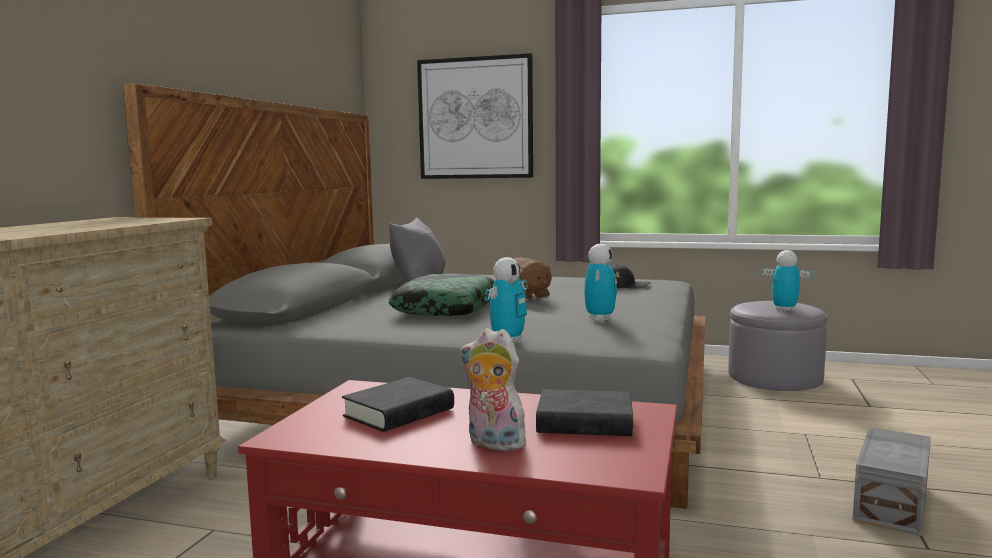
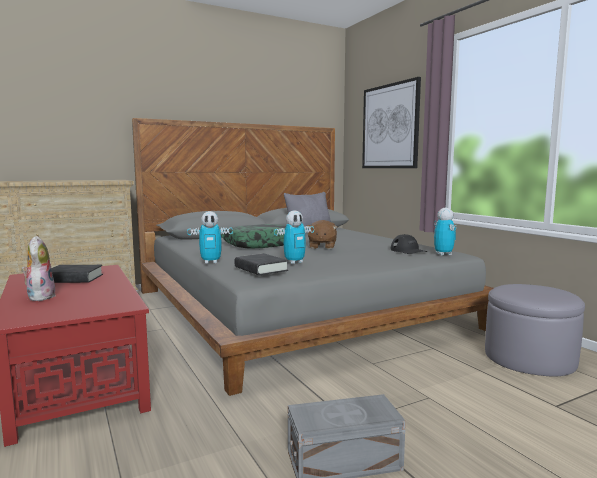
camera: 45 degrees right, 0 degrees up
black book [536,389,633,436] -> black book moved to [234,253,288,275]
toy robot [759,250,814,311] -> toy robot moved to [434,208,456,256]

